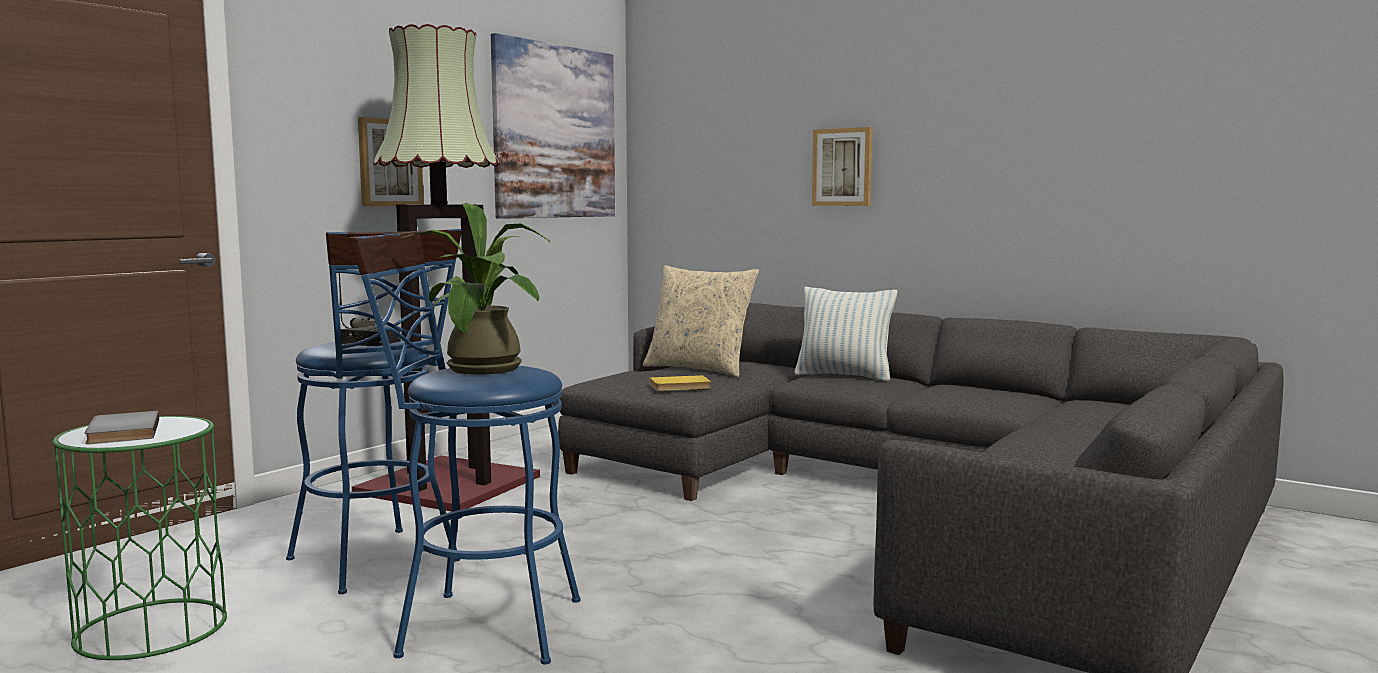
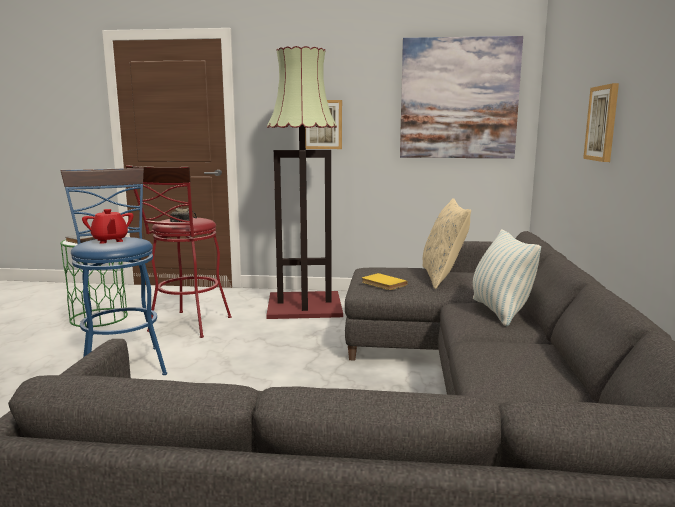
camera: 60 degrees right, 5 degrees up
blue stool [286,229,462,594] -> red stool [126,165,232,338]
potted plant [400,203,550,375] -> red teapot [82,209,133,244]

